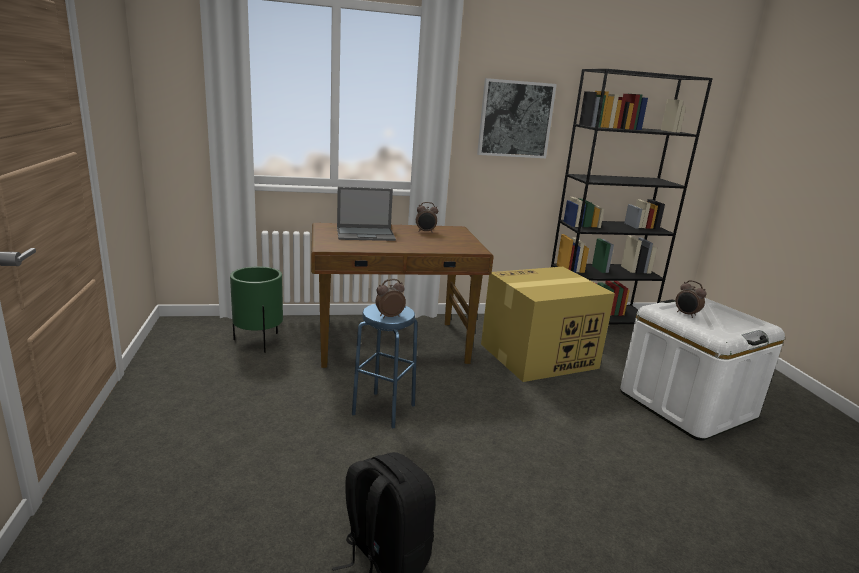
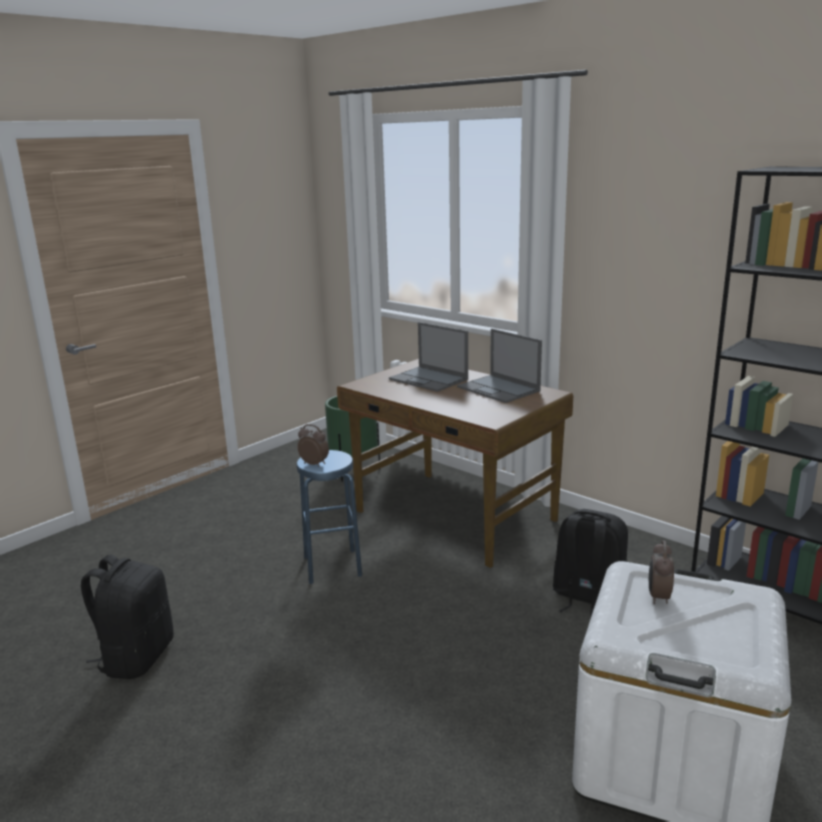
camera: 55 degrees right, 0 degrees up
alarm clock [416,202,438,233] -> laptop [457,329,542,403]
picture [477,78,557,158] -> none
cardboard box [481,267,615,382] -> black backpack [553,509,628,616]

